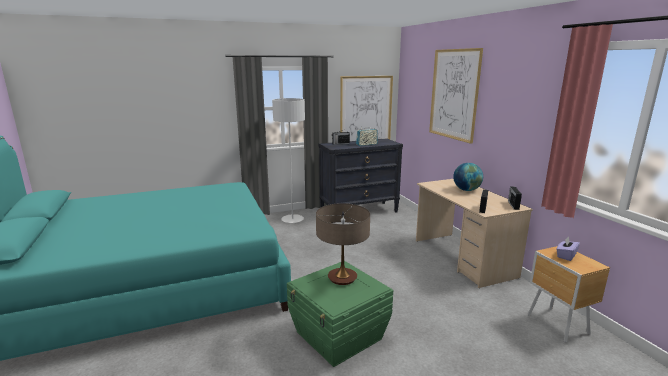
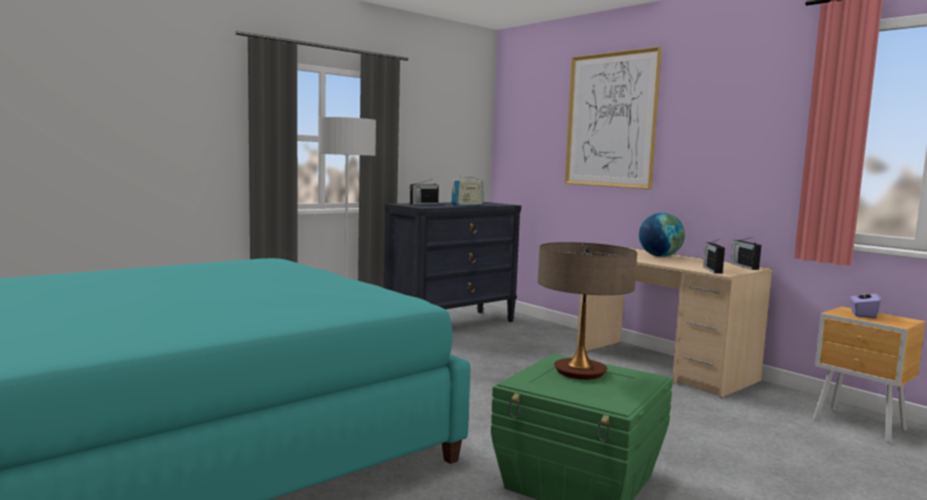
camera: 20 degrees left, 10 degrees down
picture [340,76,393,141] -> none

